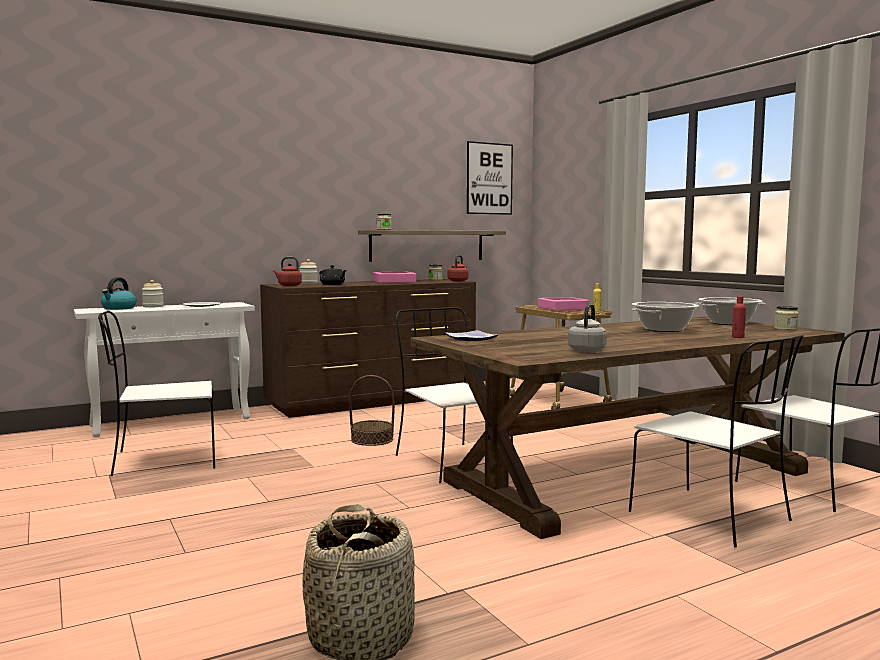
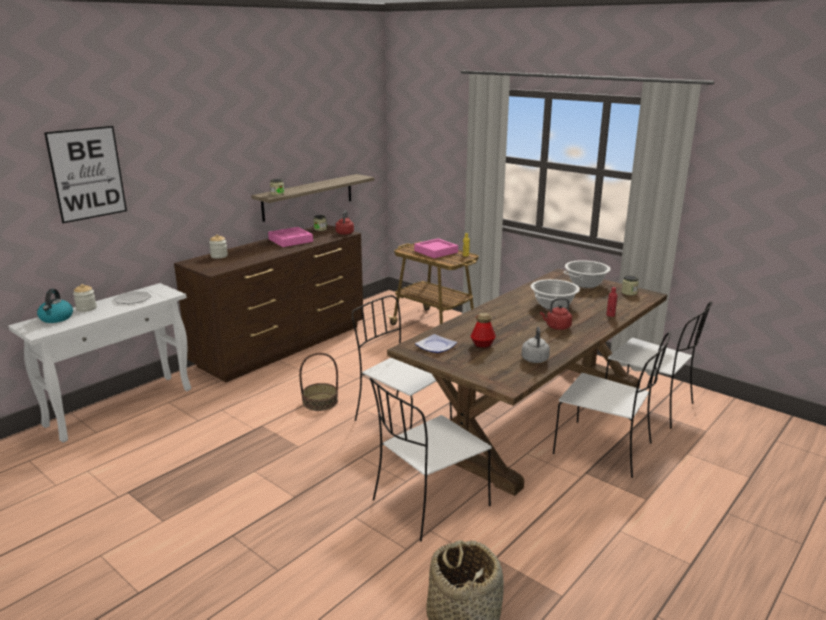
camera: 20 degrees left, 15 degrees up
white chair [98,311,215,476] -> white chair moved to [370,378,492,542]
red kettle [273,257,302,286] -> red kettle moved to [540,298,572,330]
black teapot [320,265,346,285] -> none
picture [467,141,513,215] -> picture moved to [44,126,127,223]
none -> bottle [470,313,496,348]

